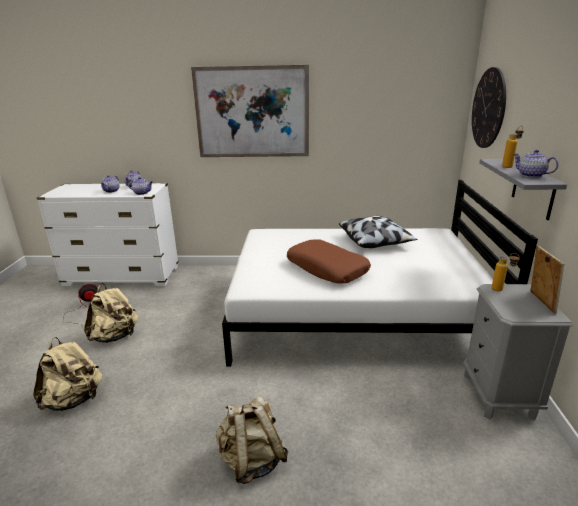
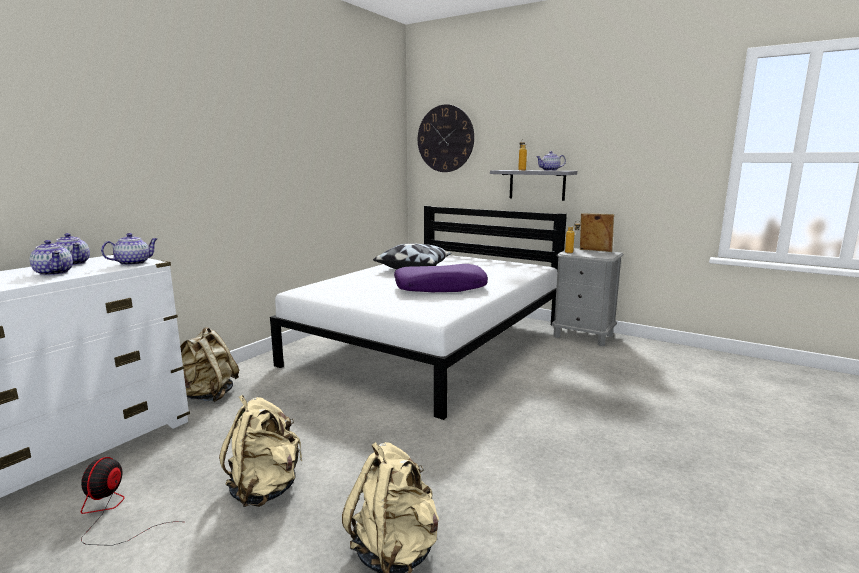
camera: 60 degrees left, 10 degrees down
picture [191,65,309,157] -> none
beige backpack [216,396,288,484] -> beige backpack moved to [180,327,239,402]
brown pillow [287,239,371,284] -> purple pillow [394,264,488,292]

